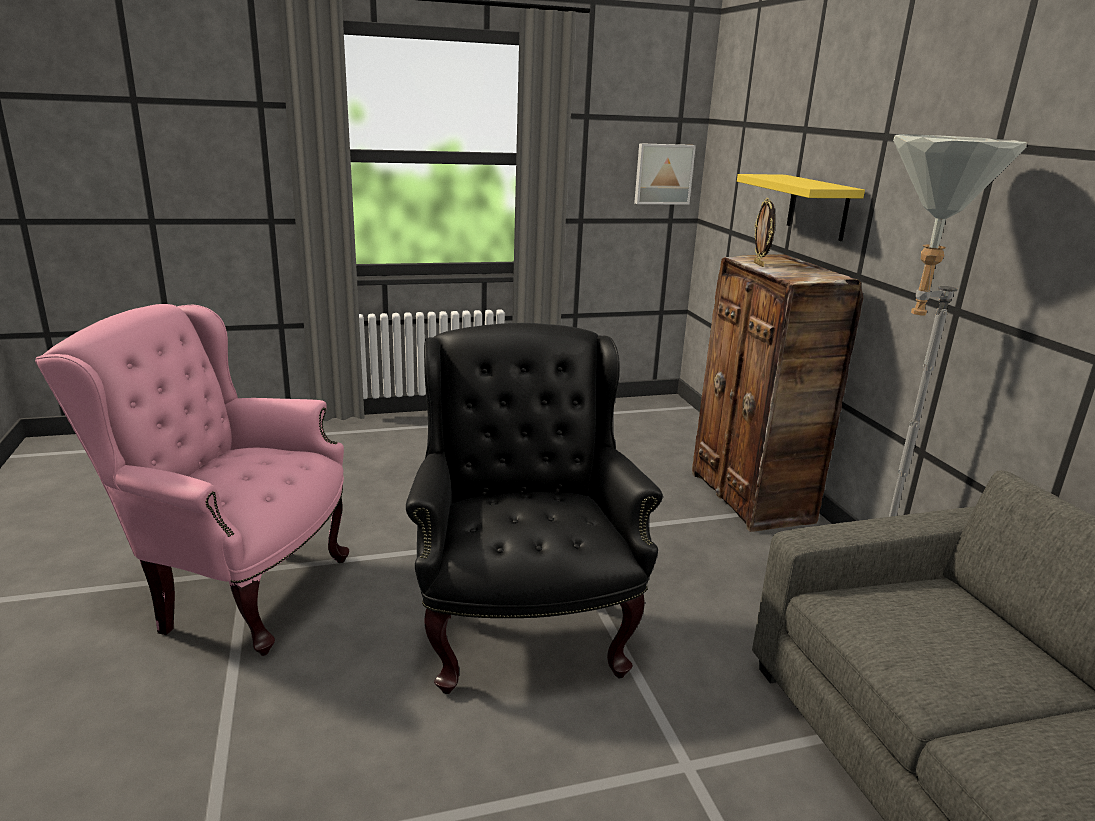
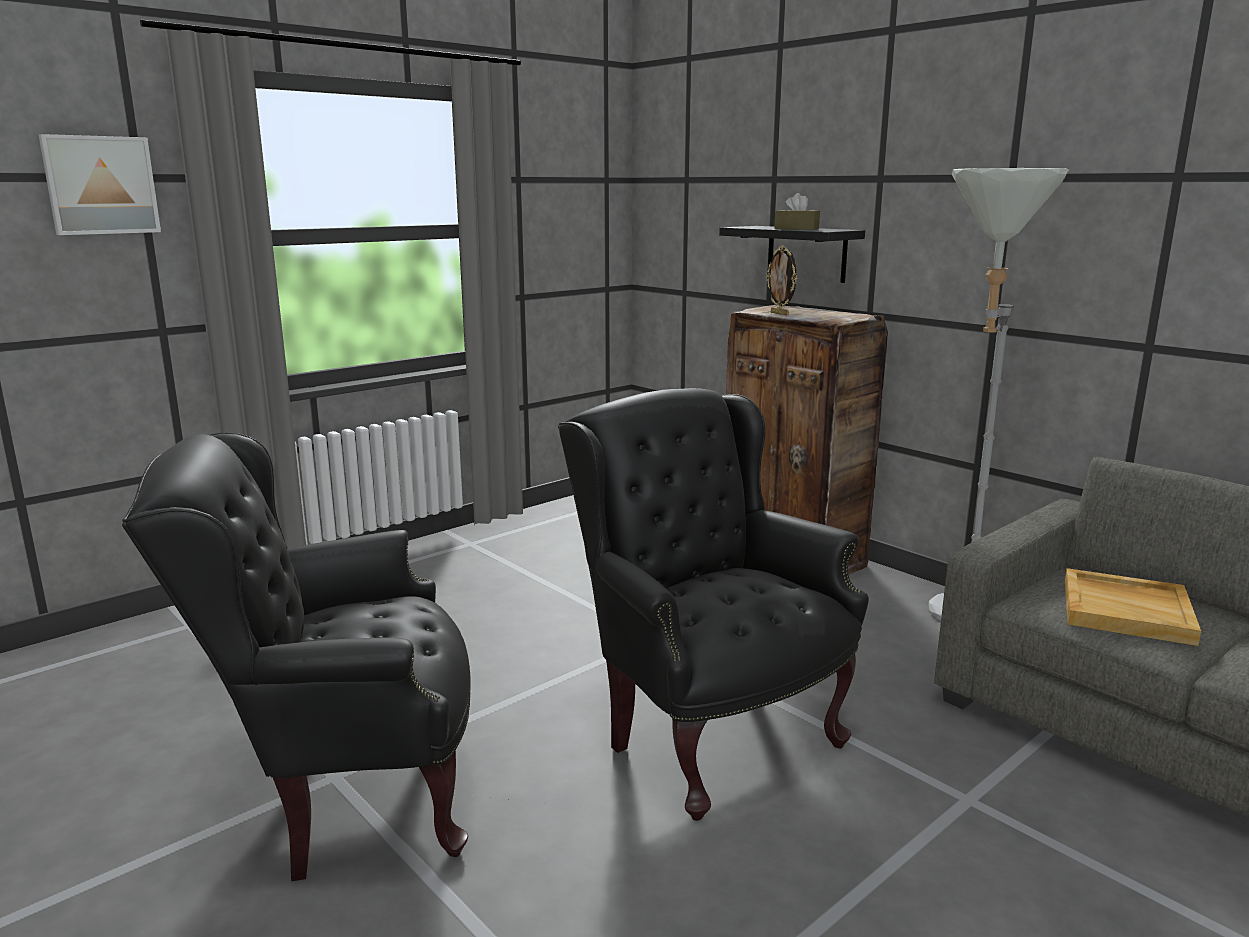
camera: 25 degrees left, 5 degrees down
pink armchair [35,304,349,656] -> black armchair [122,433,471,881]
picture [634,143,696,205] -> picture moved to [39,134,161,235]
yellow shelf [737,174,865,241] -> black shelf [719,226,865,283]
none -> brown tissue box [774,193,820,230]
none -> beige tray [1065,568,1201,646]

